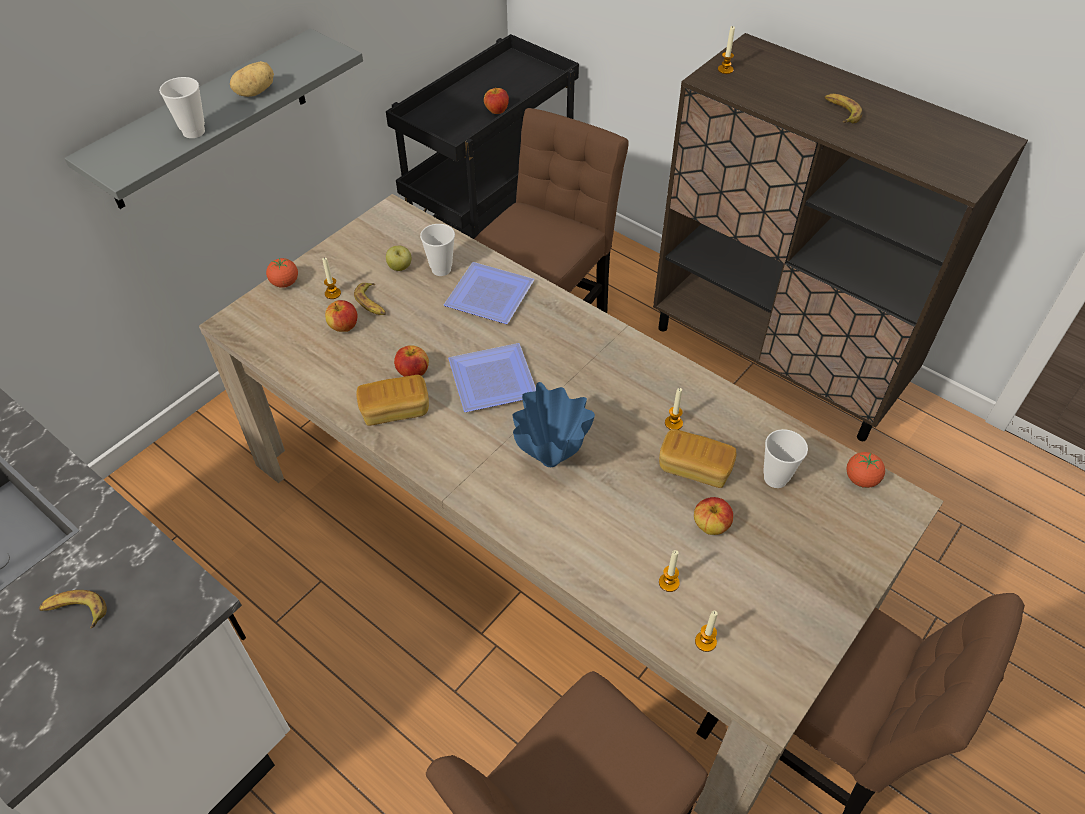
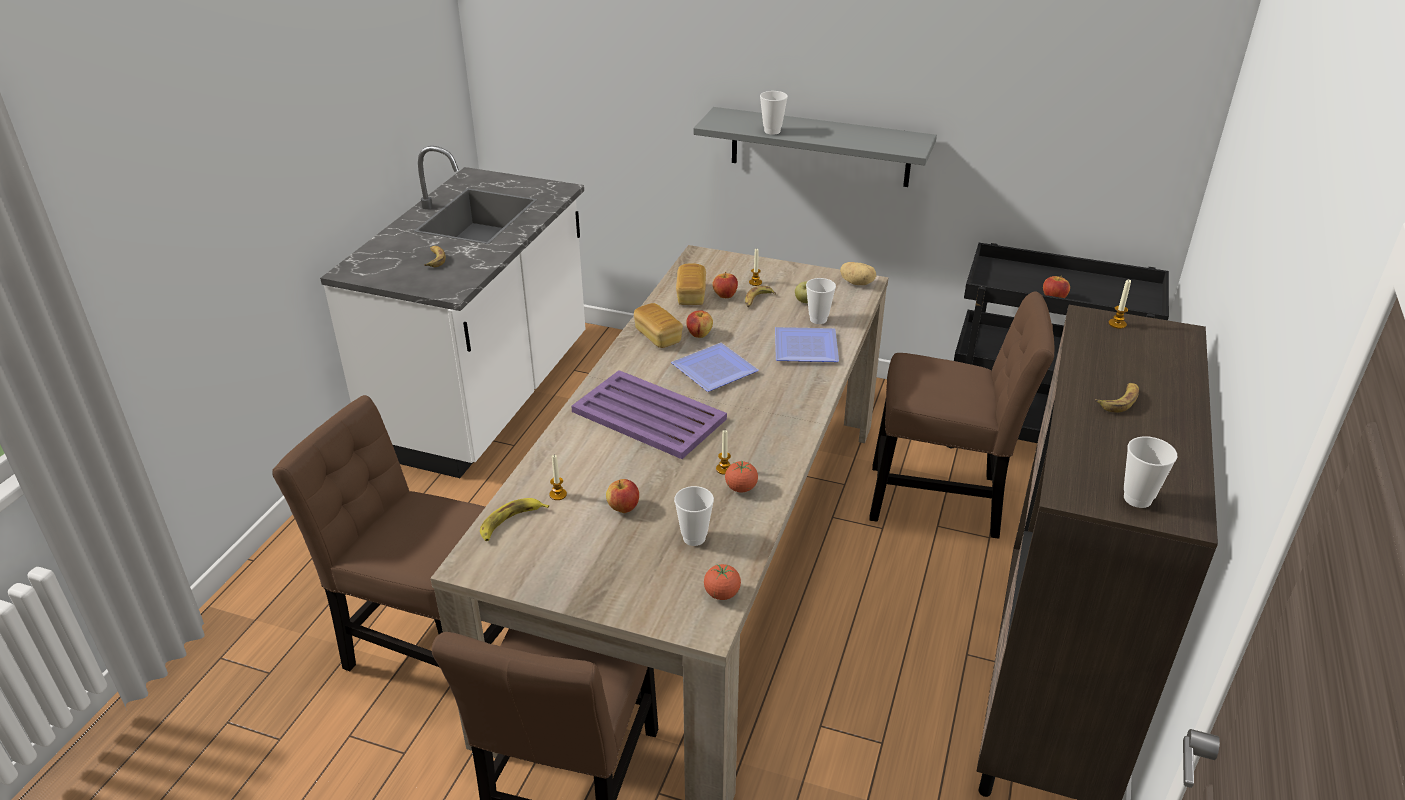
camera: 70 degrees right, 15 degrees down
potato [230,61,274,97] -> potato moved to [840,262,876,285]
tomato [266,258,298,288] -> tomato moved to [725,460,758,492]
blue vase [512,382,595,467] -> purple tray [571,370,727,459]
bread [659,429,736,488] -> bread moved to [676,264,706,305]
candle [695,611,718,652] -> banana [480,498,549,541]
none -> cup [1124,436,1177,508]

